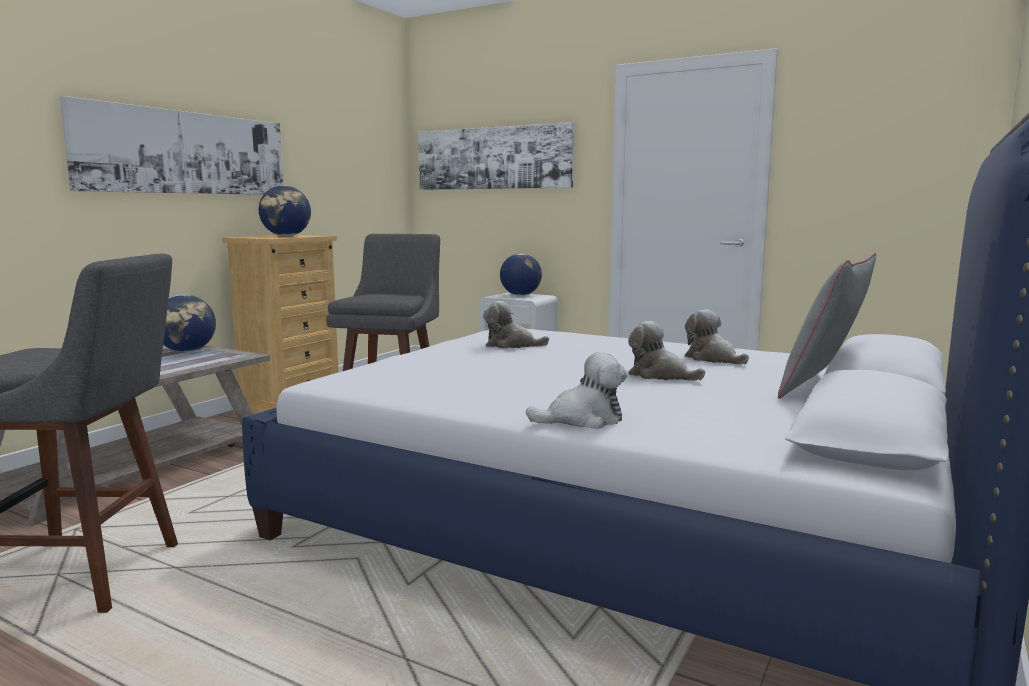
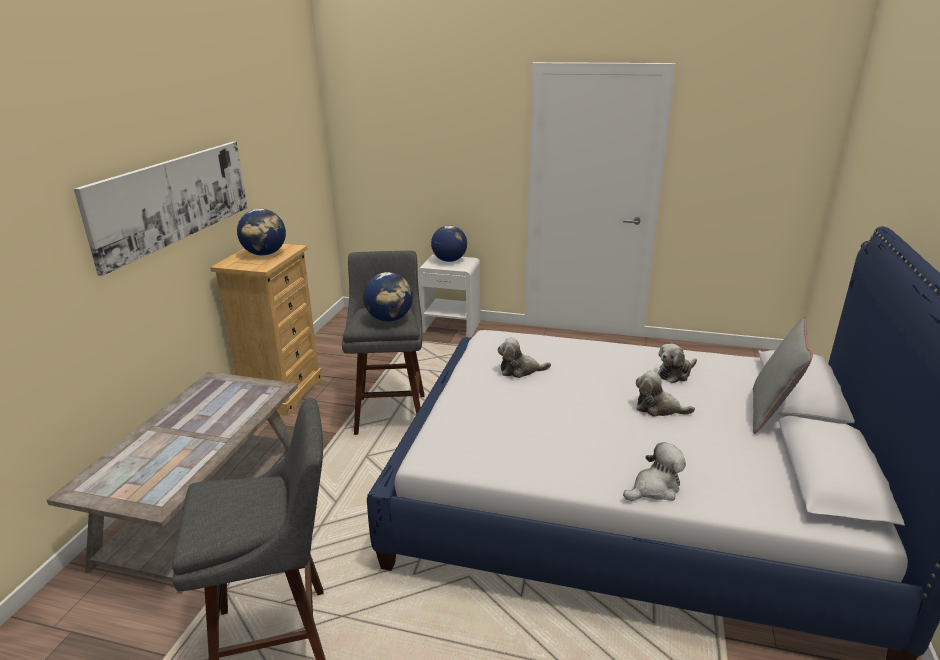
camera: 15 degrees left, 15 degrees up
globe [163,294,216,352] -> globe moved to [363,272,413,322]
picture [418,122,574,190] -> none
plush toy [685,309,749,365] -> plush toy turned 75 degrees counterclockwise [658,344,697,383]

